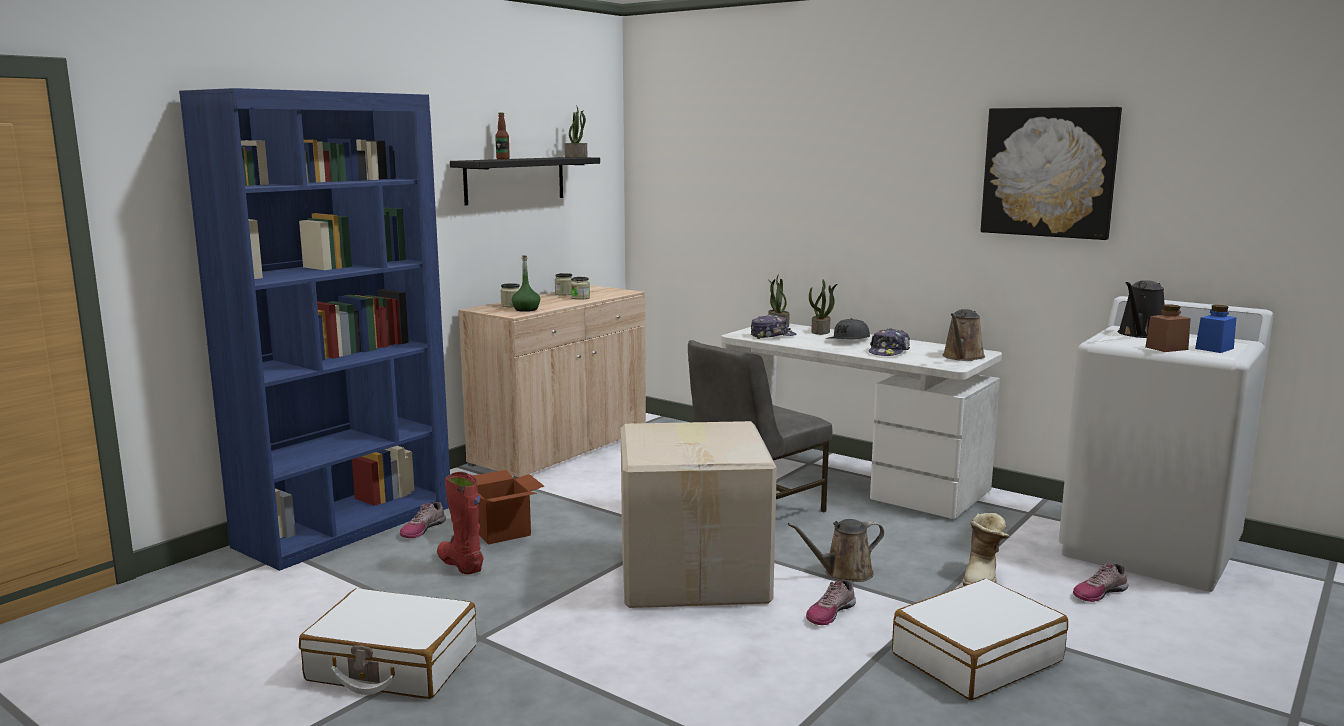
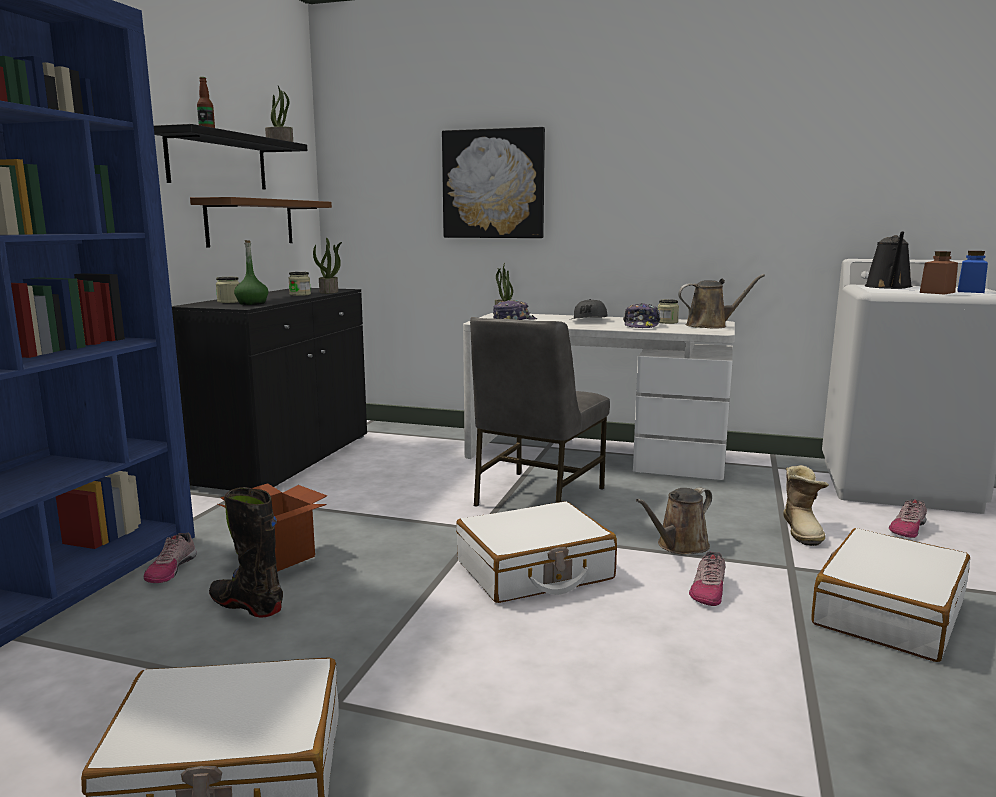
camera: 20 degrees left, 0 degrees up
red boot [437,472,484,574] -> black boot [209,487,283,617]
beige cabinet [458,285,646,479] -> black cabinet [172,288,367,490]
jar [555,273,572,296] -> jar moved to [658,299,679,324]
cardboard box [621,421,777,608] -> white suitcase [456,501,617,603]
potted plant [809,279,838,335] -> potted plant moved to [313,237,342,294]
brown watering can [942,309,985,361] -> brown watering can turned 105 degrees counterclockwise [678,274,765,329]
picture [981,107,1122,240] -> picture moved to [442,127,545,238]
none -> brown shelf [190,197,332,247]

